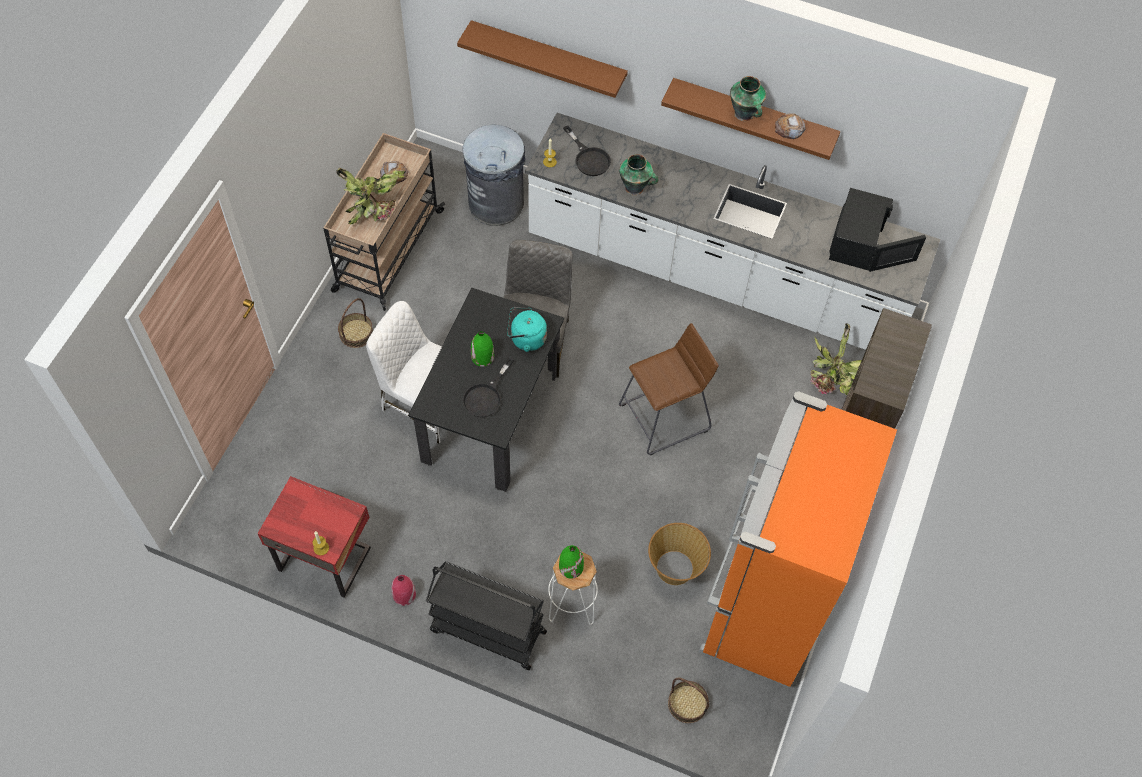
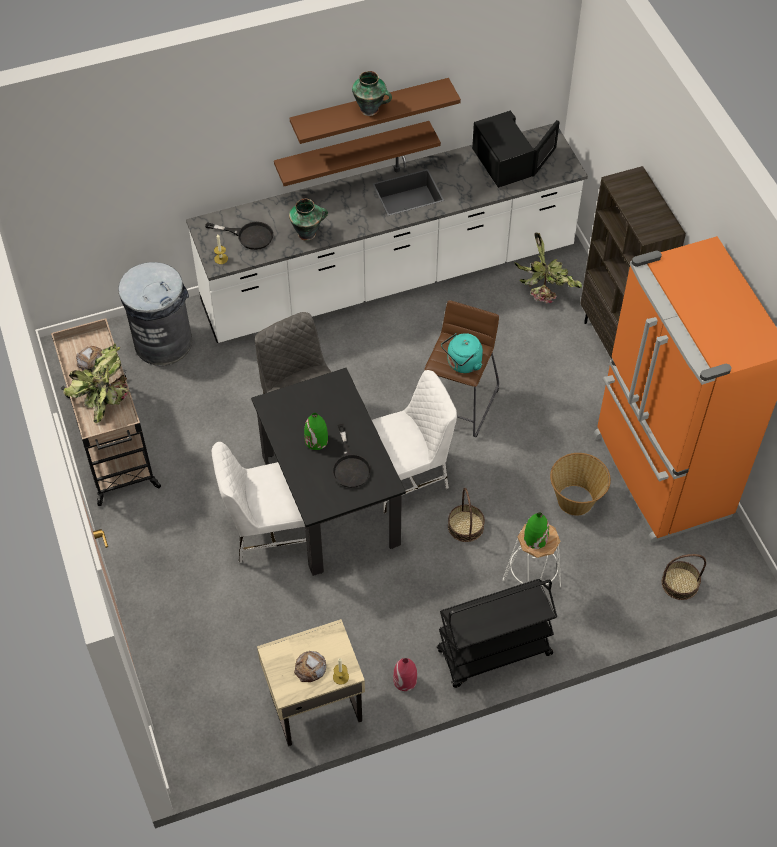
camera: 40 degrees left, 5 degrees down
red nightstand [257,476,371,598] -> beige nightstand [257,619,365,746]
basket [338,298,373,348] -> basket moved to [448,488,485,542]
brown shelf [457,20,628,98] -> brown shelf moved to [274,121,441,186]
turquoise kettle [507,308,547,352] -> turquoise kettle moved to [441,333,483,373]
bread [775,113,806,139] -> bread moved to [294,651,326,682]
none -> white chair [372,370,457,513]

